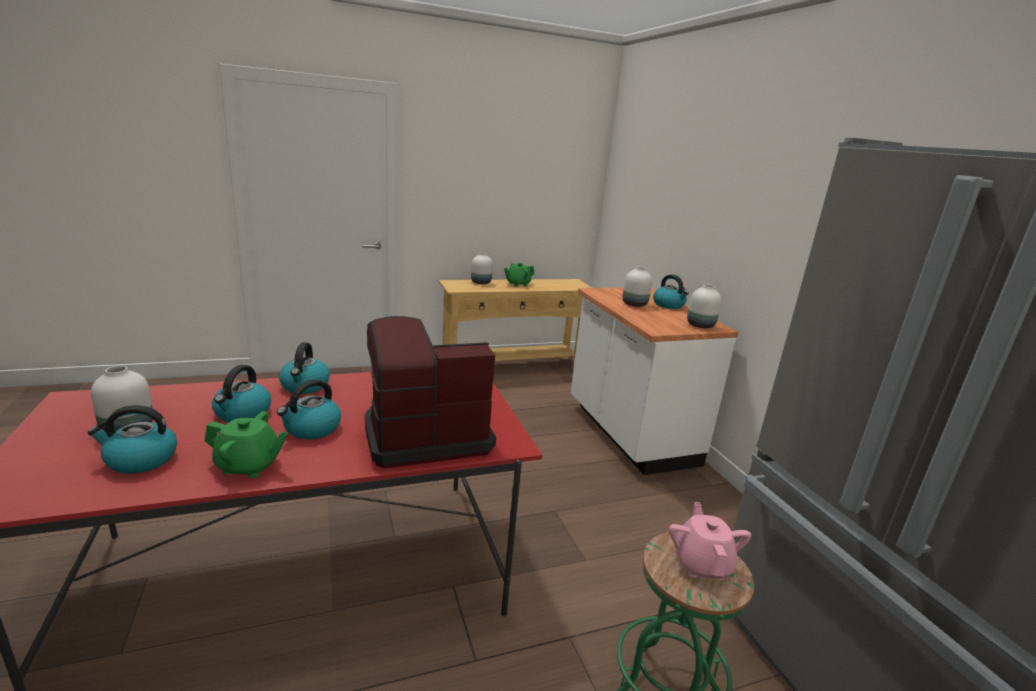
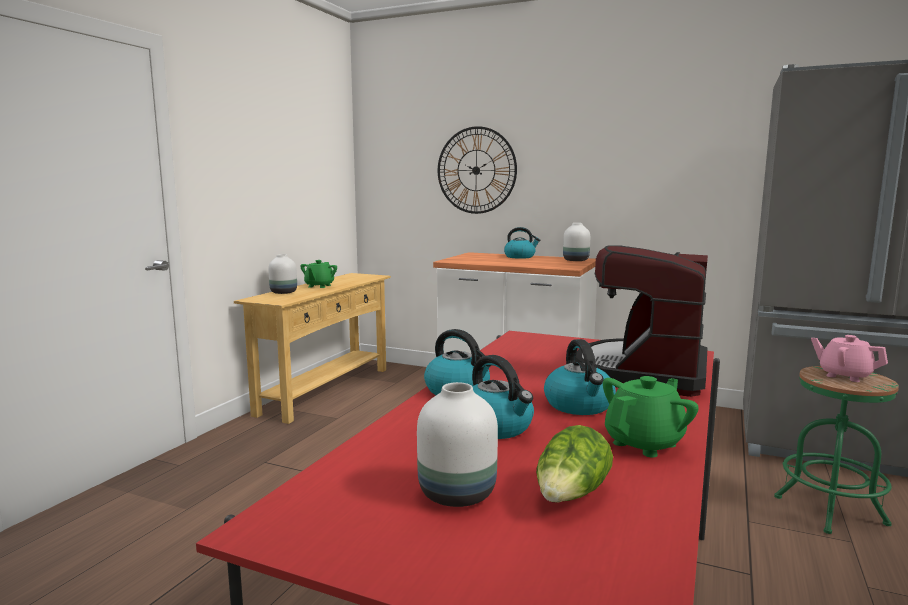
camera: 45 degrees left, 10 degrees down
kettle [88,405,177,474] -> lettuce [536,425,613,503]
white vase [623,267,652,307] -> none
none -> wall clock [438,126,517,214]

